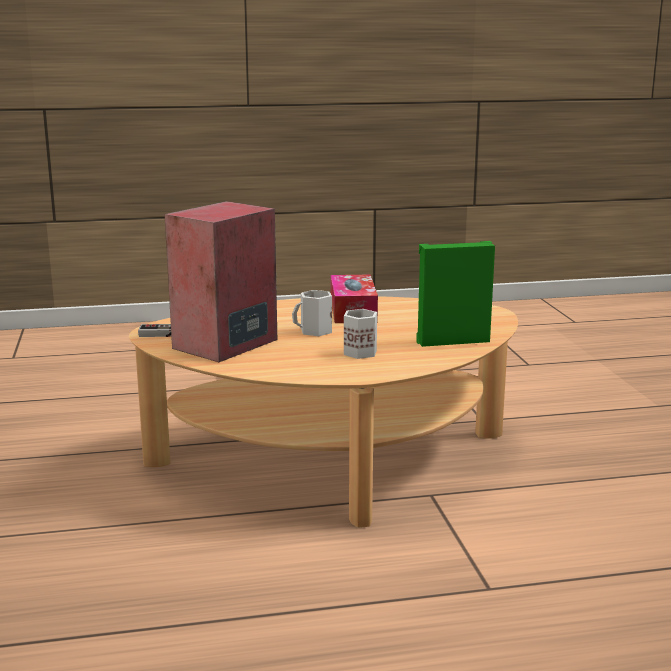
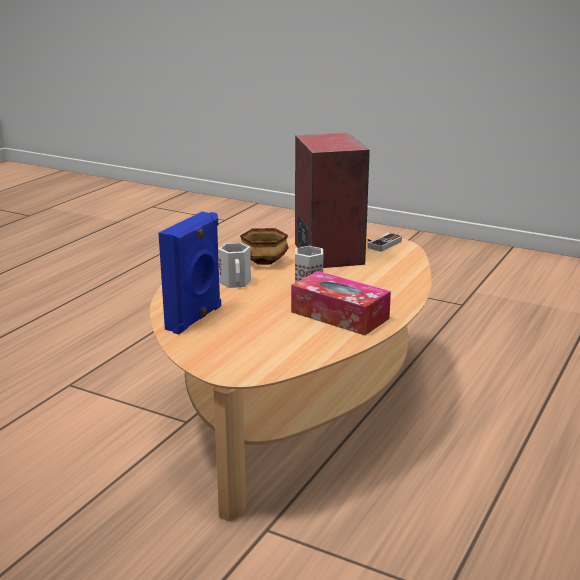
camera: 130 degrees right, 5 degrees up
green speaker [416,241,495,347] -> blue speaker [159,212,221,334]
none -> bowl [240,228,289,265]

